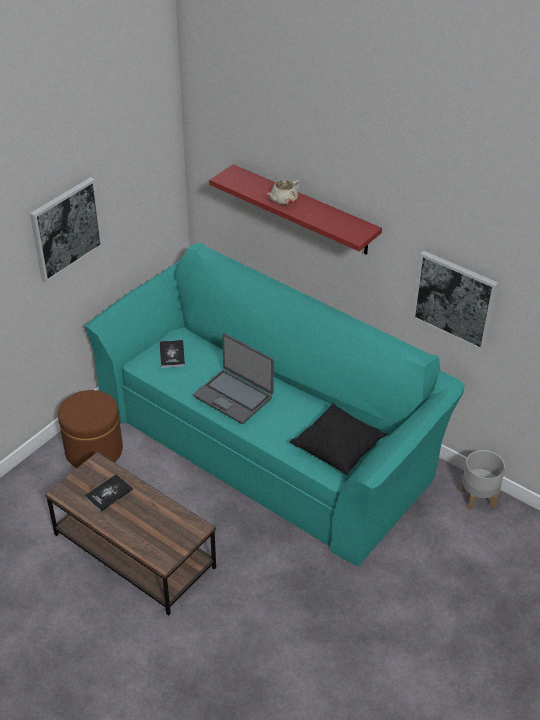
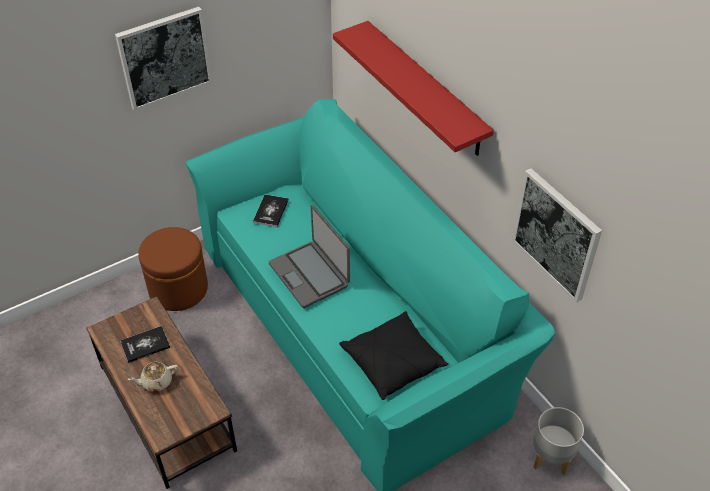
camera: 20 degrees right, 5 degrees up
beige teapot [267,180,300,205] -> beige teapot moved to [128,362,178,392]

